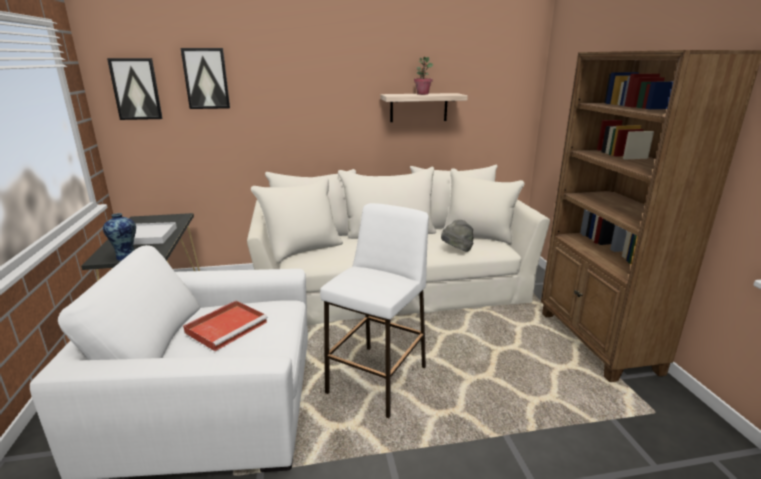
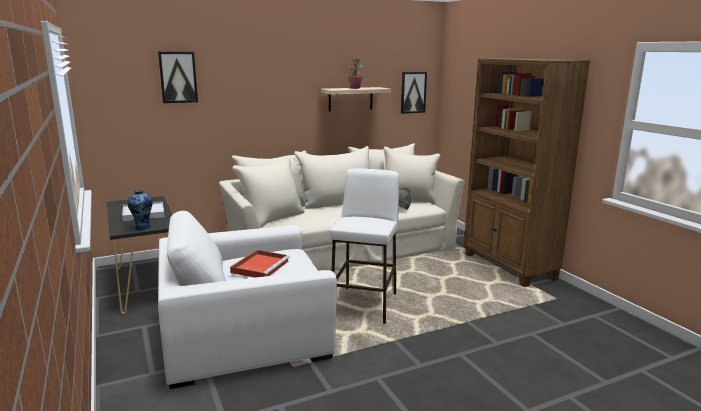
camera: 15 degrees left, 5 degrees down
picture [107,58,163,120] -> picture moved to [401,72,427,114]

